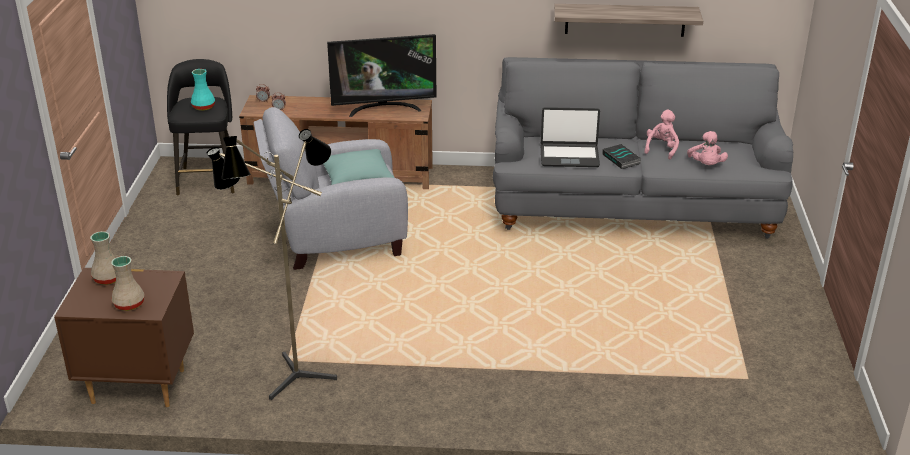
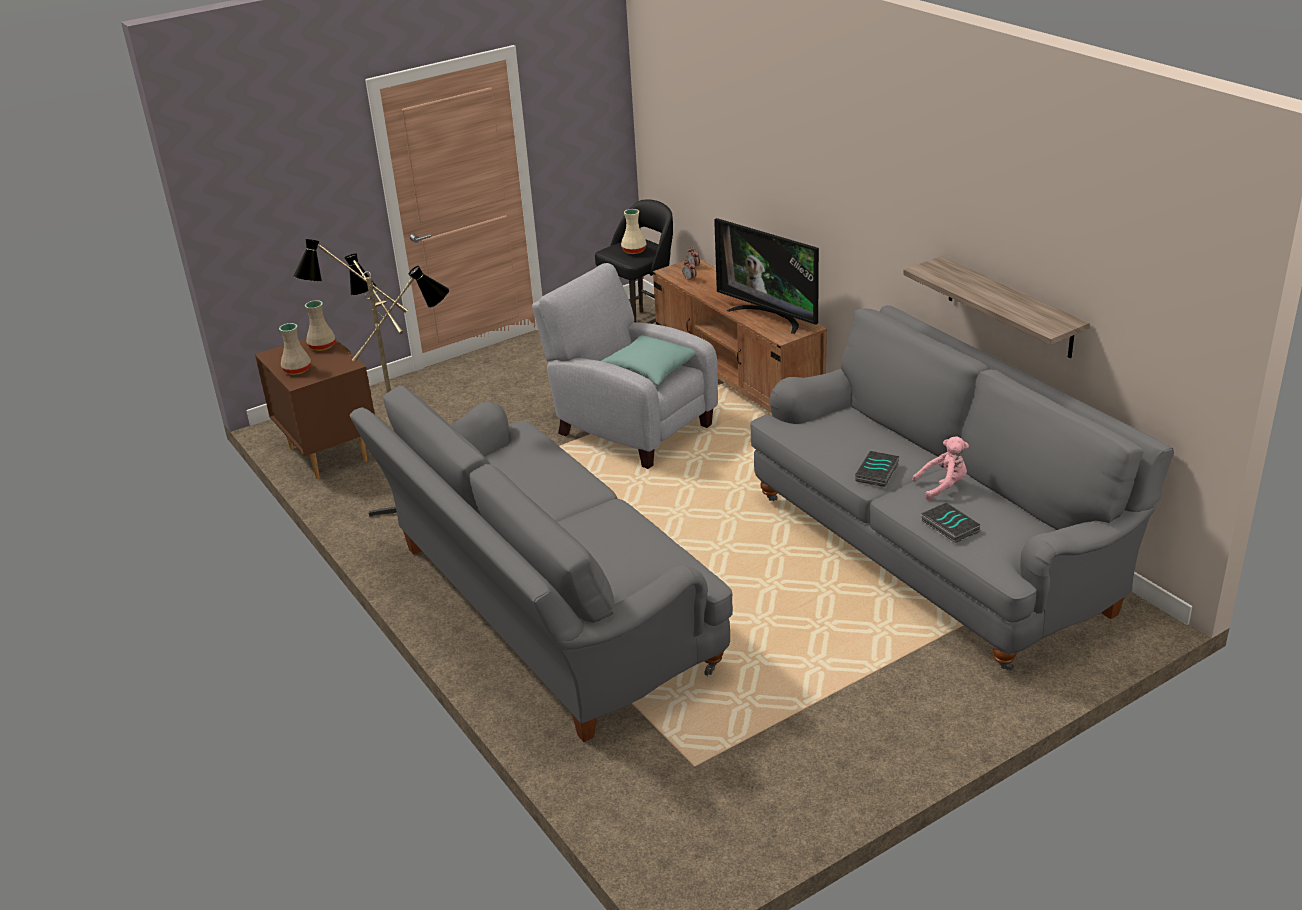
camera: 55 degrees right, 0 degrees up
turquoise vase [191,69,215,111] -> beige vase [621,209,647,254]
laptop [541,107,600,167] -> none
pink plush toy [687,131,728,165] -> book [921,502,980,544]
none -> grey sofa [349,386,733,742]

